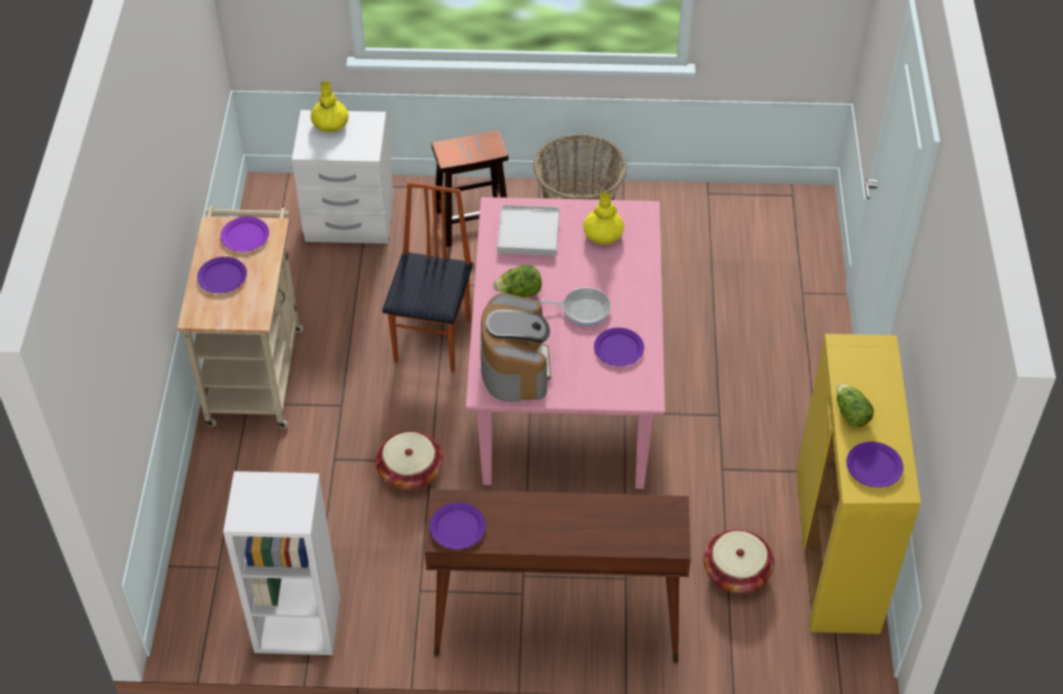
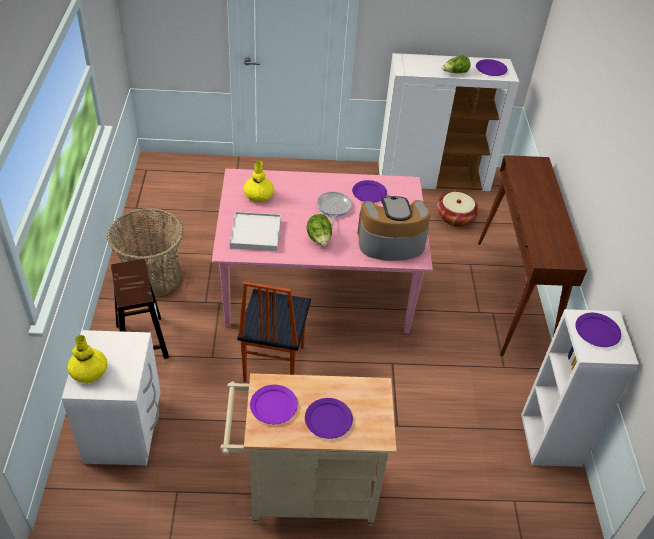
camera: 95 degrees left, 5 degrees down
basket [376,431,443,490] -> none
chair [382,182,473,372] -> chair turned 90 degrees counterclockwise [237,282,311,382]
purple plate [430,502,486,549] -> purple plate moved to [575,313,621,347]
yellow cabinet [796,334,921,634] -> white cabinet [379,53,519,192]

